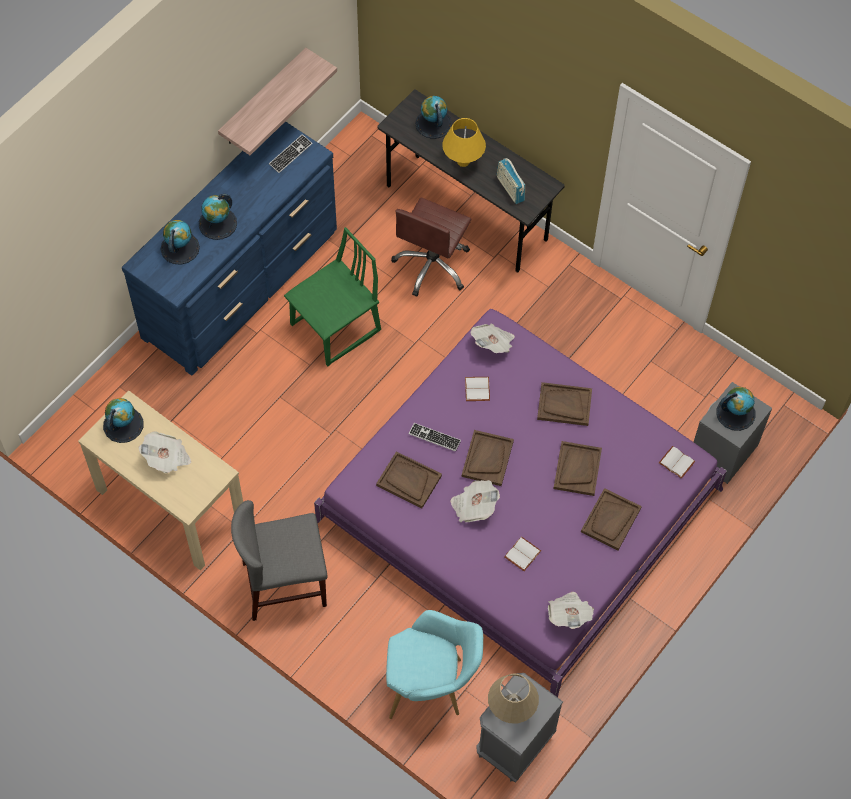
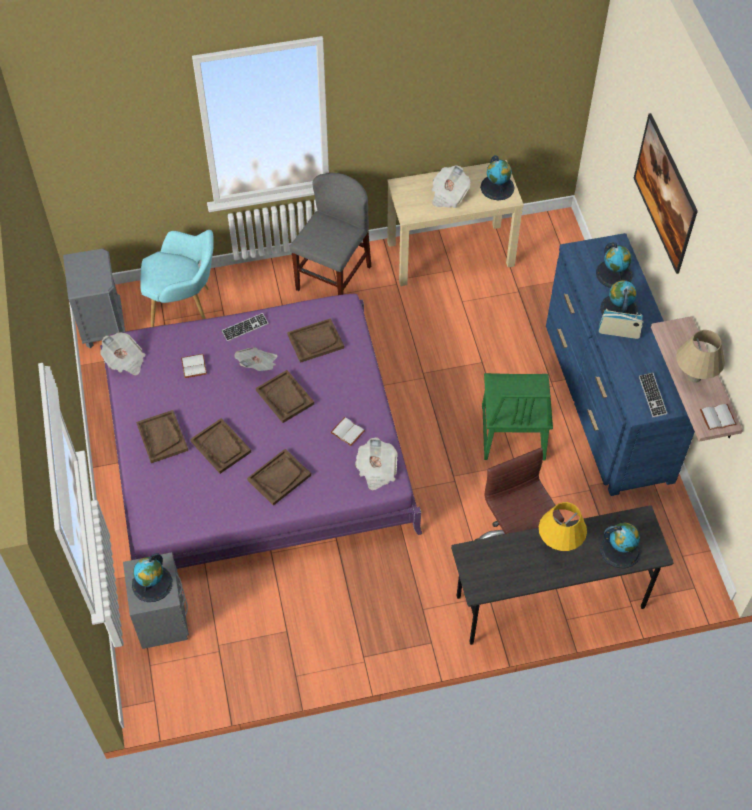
camera: 130 degrees right, 5 degrees down
turquoise armchair [386,610,483,719] -> turquoise armchair turned 135 degrees counterclockwise [140,230,213,327]
keyboard [409,423,461,452] -> keyboard moved to [221,313,269,341]
beige table lamp [488,674,539,723] -> beige table lamp moved to [676,330,725,383]
radio [497,158,525,204] -> radio moved to [599,309,643,339]
white book [659,446,695,479] -> white book moved to [700,404,737,430]
none -> picture [634,113,698,274]

